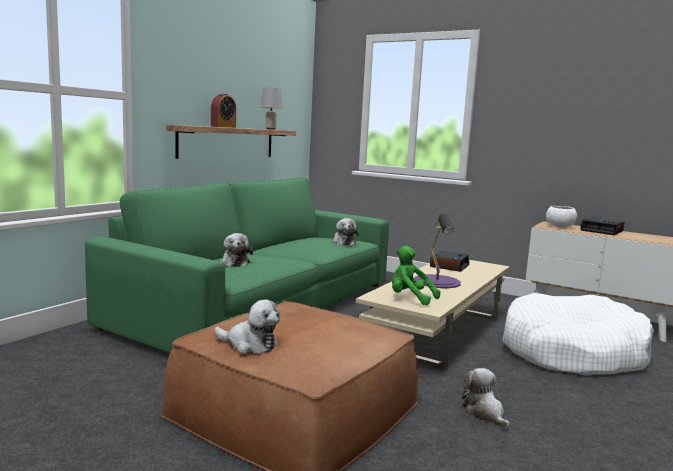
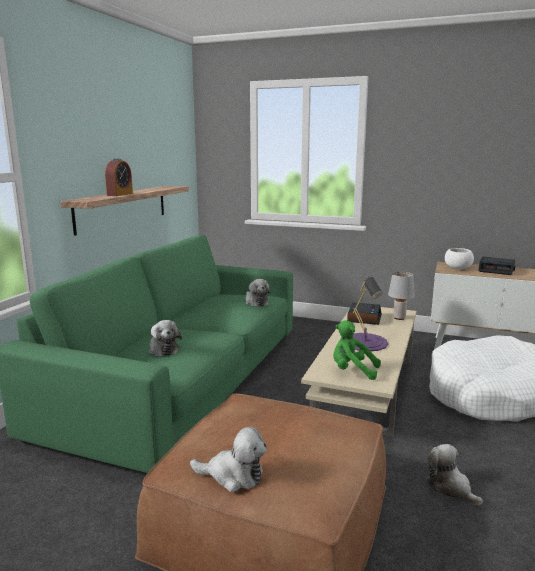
camera: 10 degrees left, 5 degrees up
grey table lamp [261,87,283,130] -> grey table lamp moved to [388,272,415,320]

